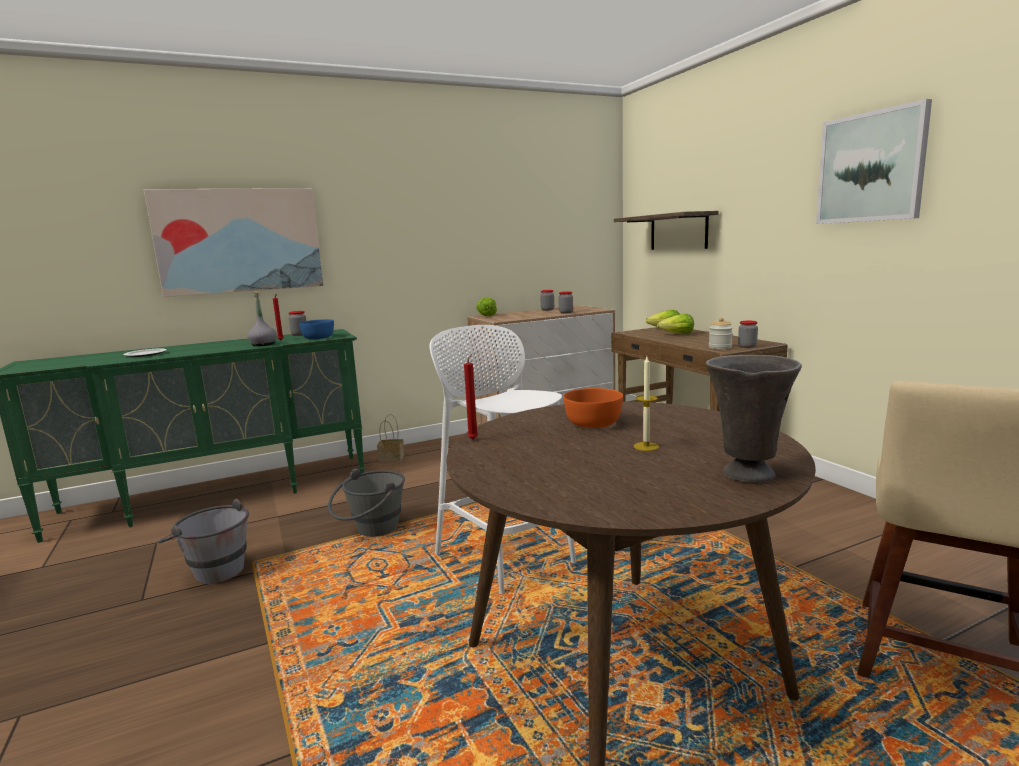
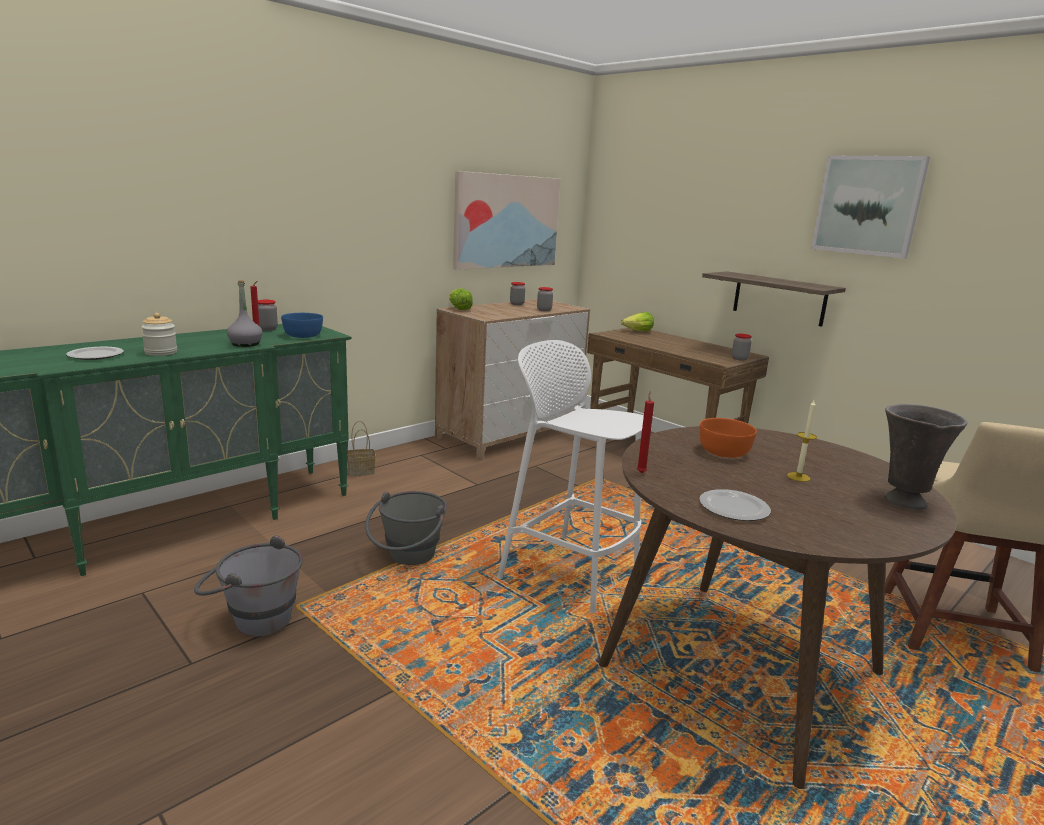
camera: 20 degrees left, 5 degrees up
picture [144,188,324,297] -> picture moved to [453,171,560,270]
shelf [614,211,719,250] -> shelf moved to [702,271,846,327]
lettuce [657,314,694,334] -> none
jar [709,317,733,349] -> jar moved to [141,313,177,356]
none -> plate [699,489,771,521]

